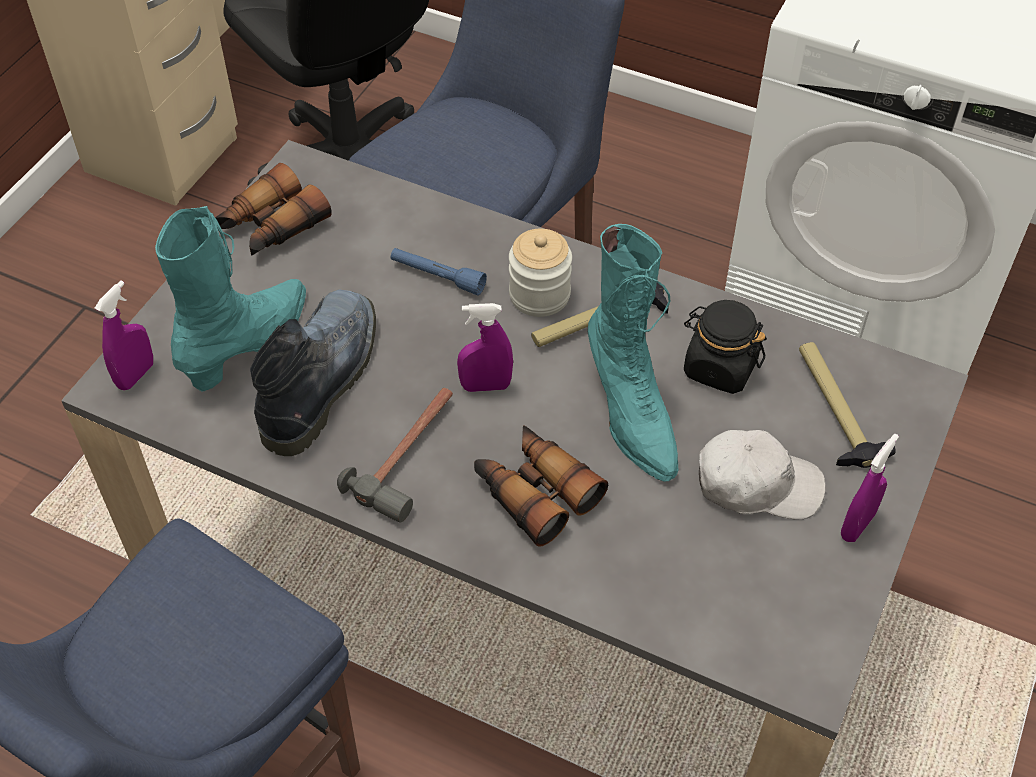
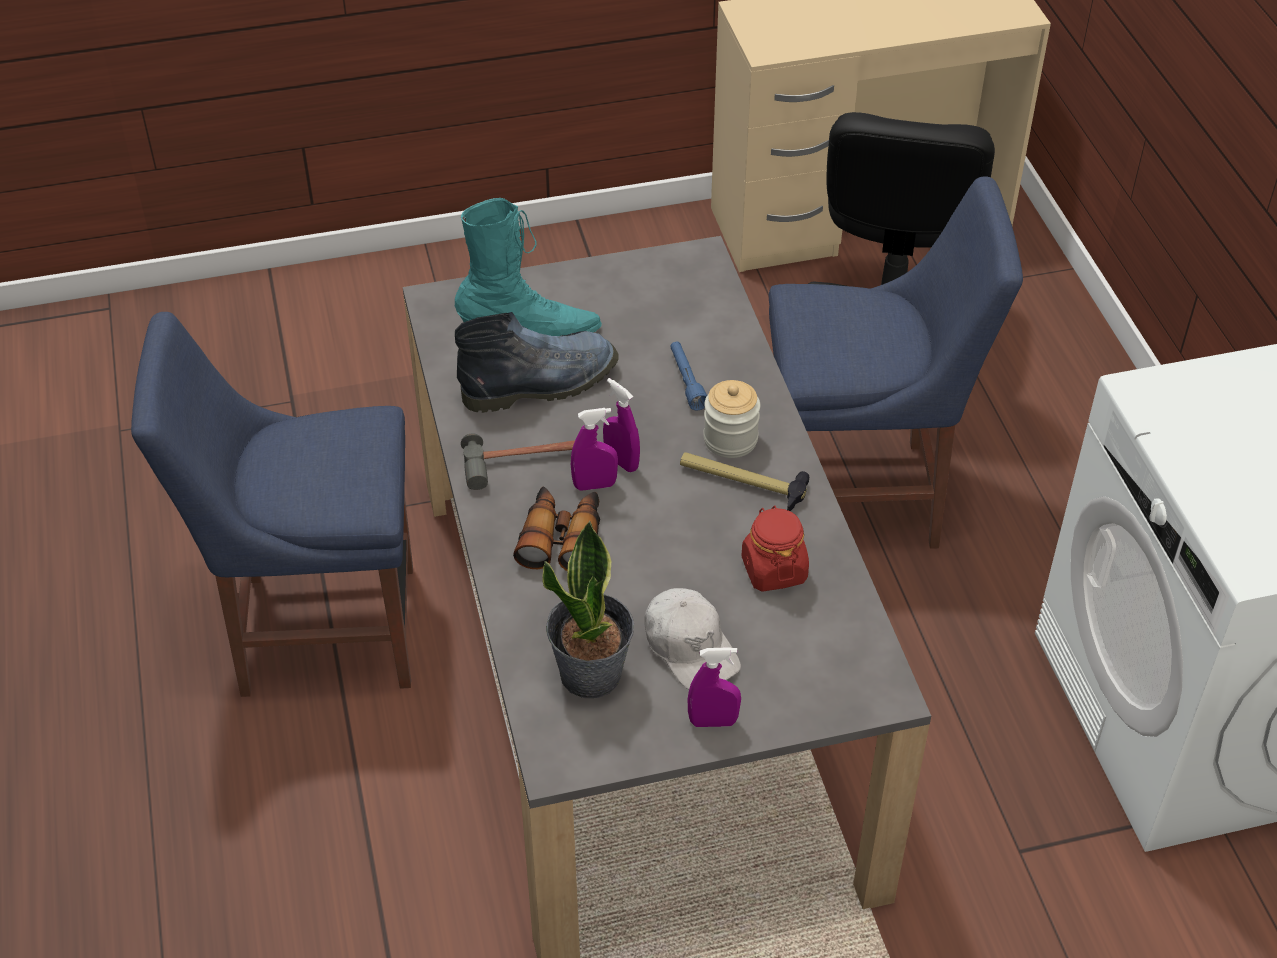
camera: 50 degrees right, 5 degrees down
purple spray bottle [95,280,153,390] -> purple spray bottle moved to [571,408,618,491]
binoculars [215,163,332,256] -> none
turquoise boot [588,224,678,482] -> none
black jar [684,300,767,394] -> red jar [742,505,809,592]
hammer [799,342,896,468] -> none
none -> potted plant [542,521,634,698]

